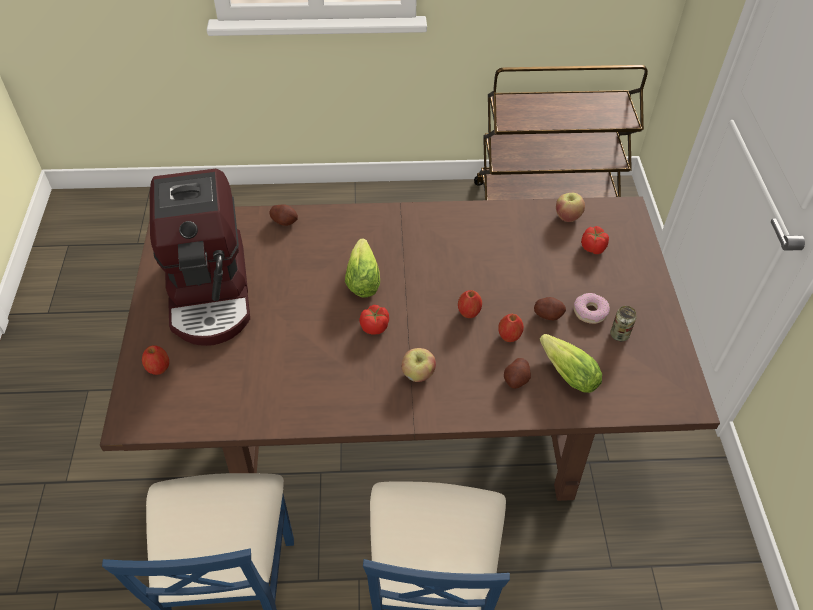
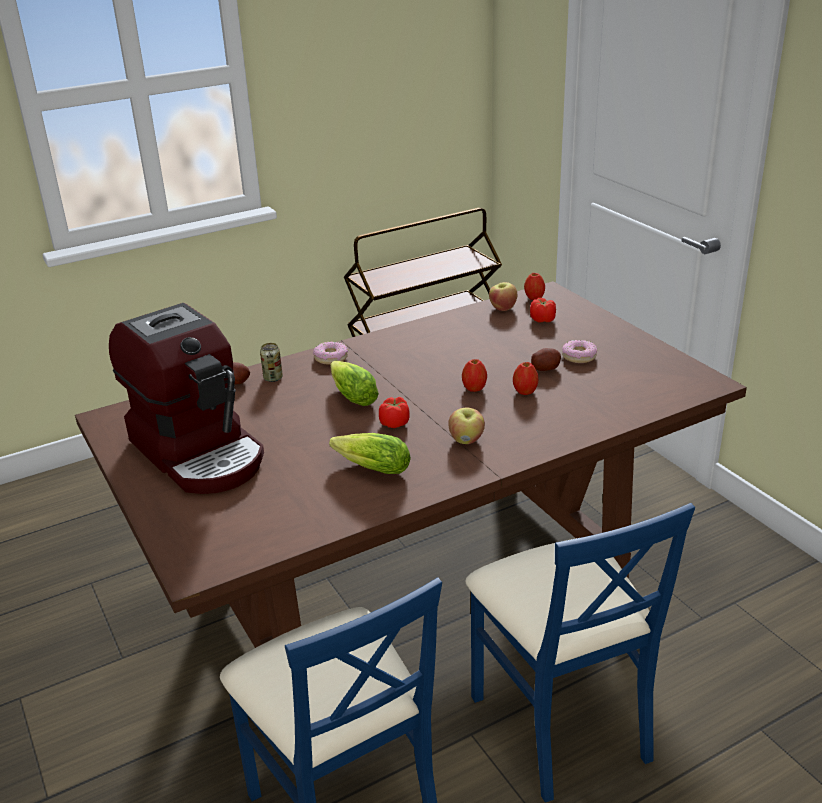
camera: 25 degrees left, 20 degrees down
apple [142,345,169,375] -> apple moved to [524,273,545,300]
potato [504,358,531,389] -> none
lettuce [540,334,602,393] -> lettuce moved to [329,433,411,474]
can [610,306,637,341] -> can moved to [260,343,283,382]
none -> donut [313,342,348,365]

